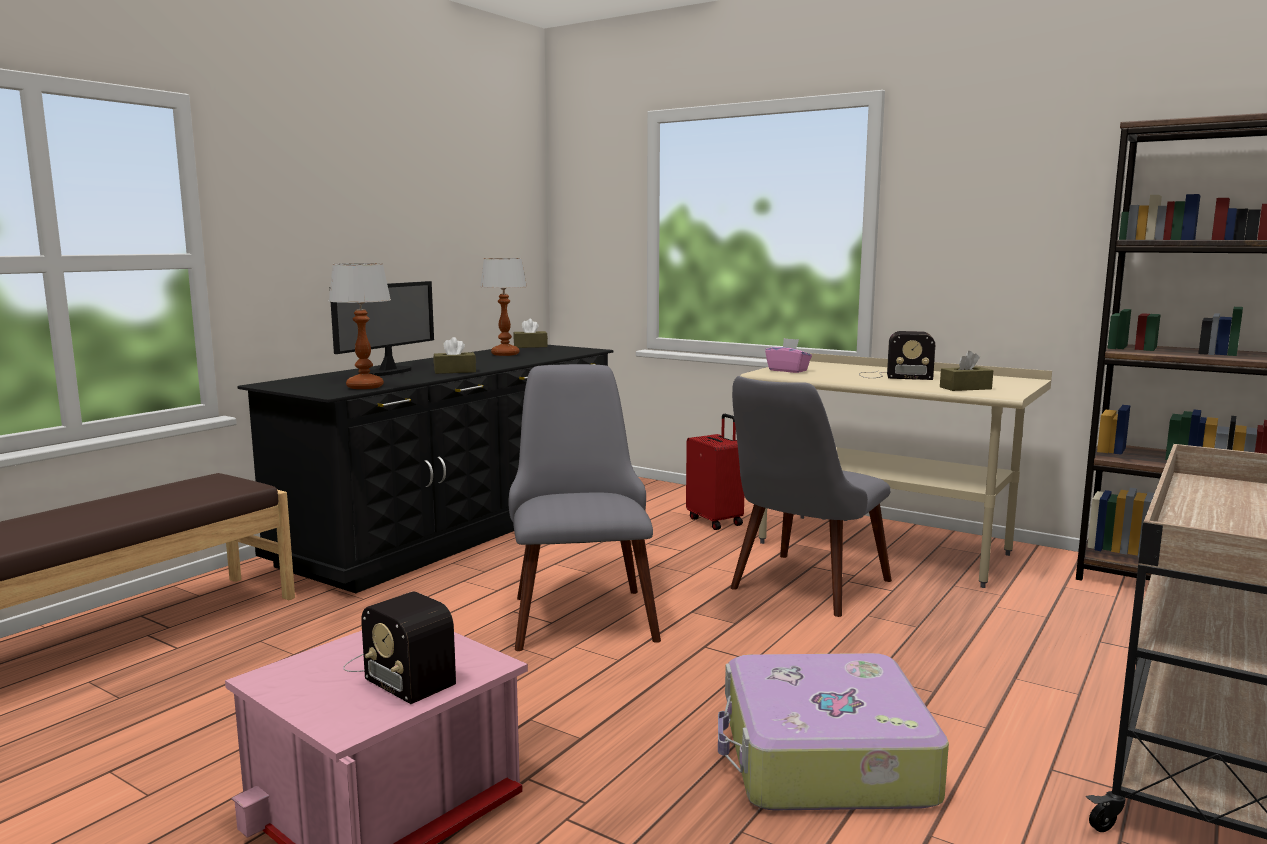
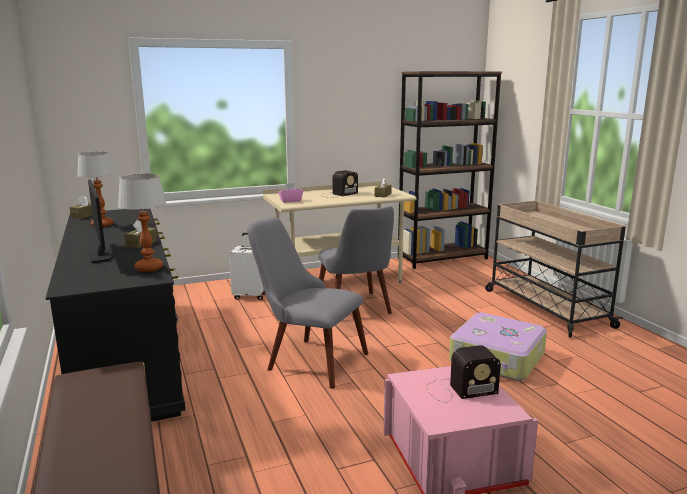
camera: 55 degrees left, 5 degrees up
red suitcase [686,414,744,530] -> white suitcase [229,233,265,300]

